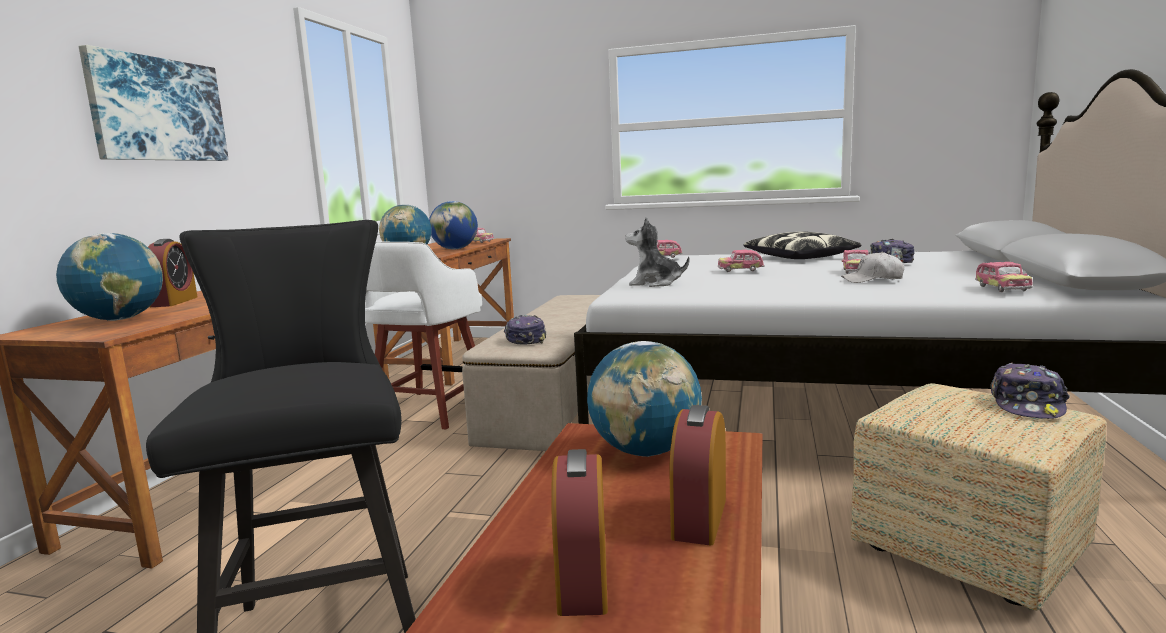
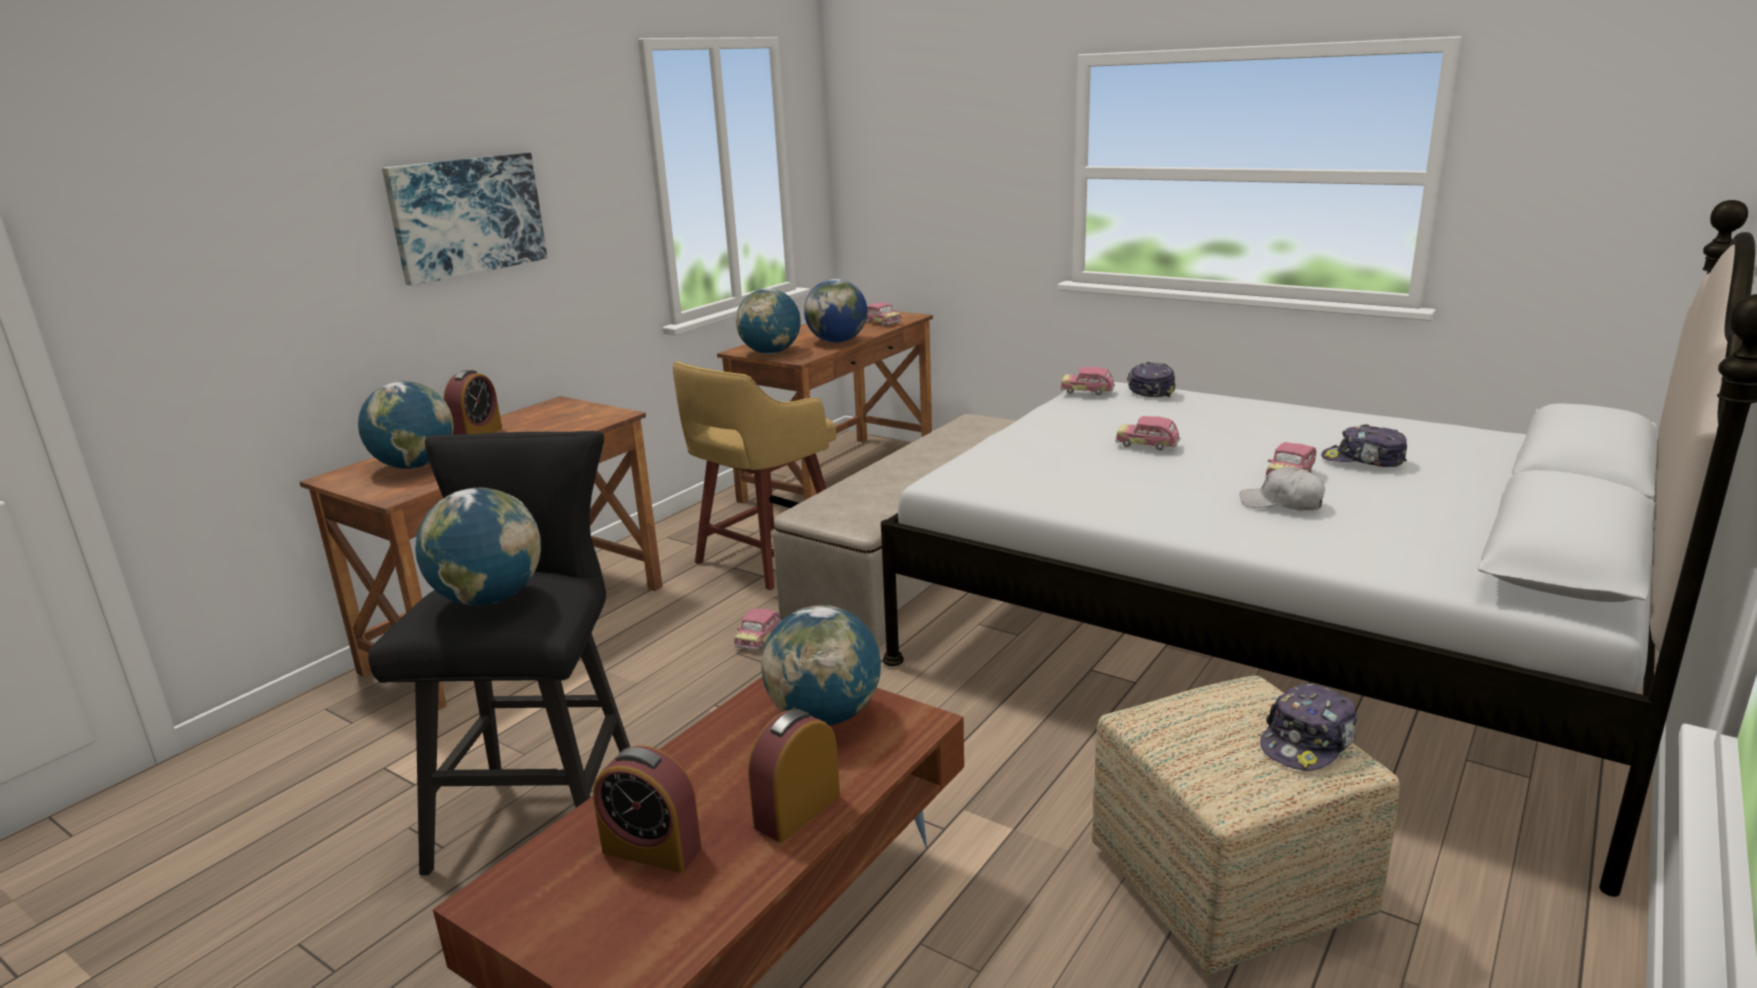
camera: 20 degrees right, 10 degrees up
white stool [365,242,482,430] -> yellow stool [673,361,836,590]
cap [504,315,546,344] -> cap moved to [1127,362,1176,397]
alarm clock [551,449,608,616] -> alarm clock turned 90 degrees counterclockwise [593,746,702,873]
plush toy [625,217,690,287] -> none
pillow [744,231,861,259] -> none
toy car [975,262,1033,292] -> toy car moved to [734,608,780,650]
none -> globe [415,488,541,606]

